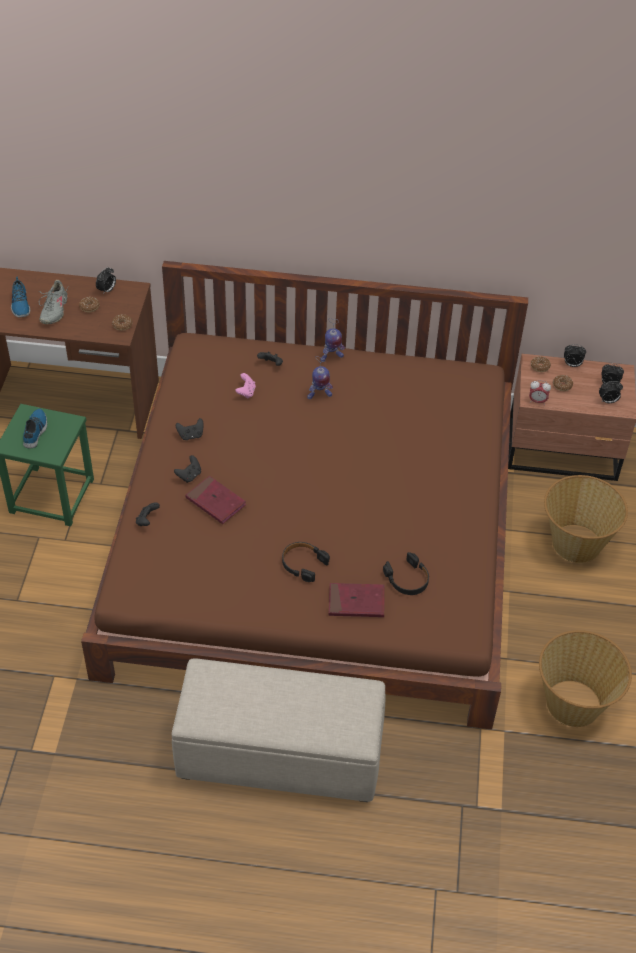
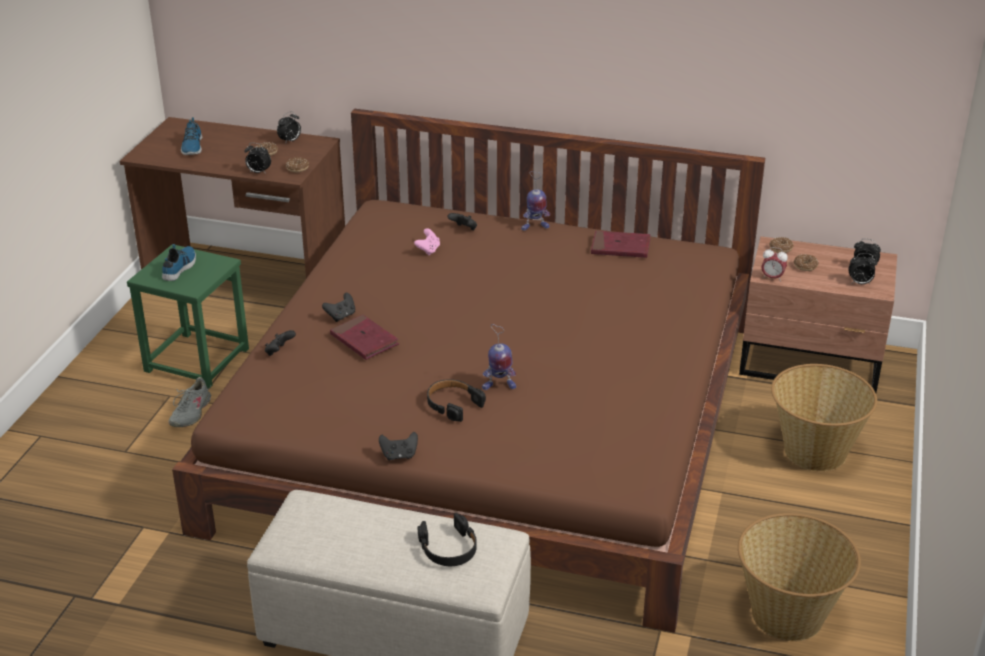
camera: 10 degrees right, 15 degrees down
grey shoe [39,280,68,324] -> grey shoe moved to [168,377,211,427]
black game controller [176,418,203,440] -> black game controller moved to [379,432,418,460]
toy robot [307,356,333,399] -> toy robot moved to [482,324,516,390]
red book [329,583,385,617] -> red book moved to [591,231,651,258]
black headphones [383,552,429,595] -> black headphones moved to [418,513,477,566]
alarm clock [564,344,586,367] -> alarm clock moved to [244,143,271,174]

